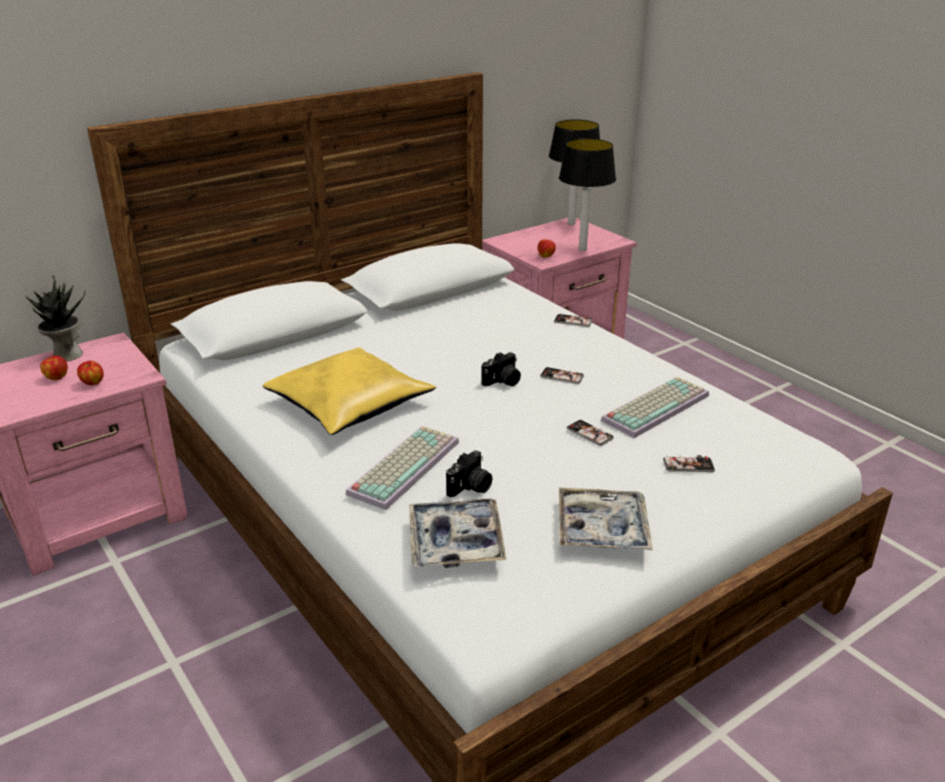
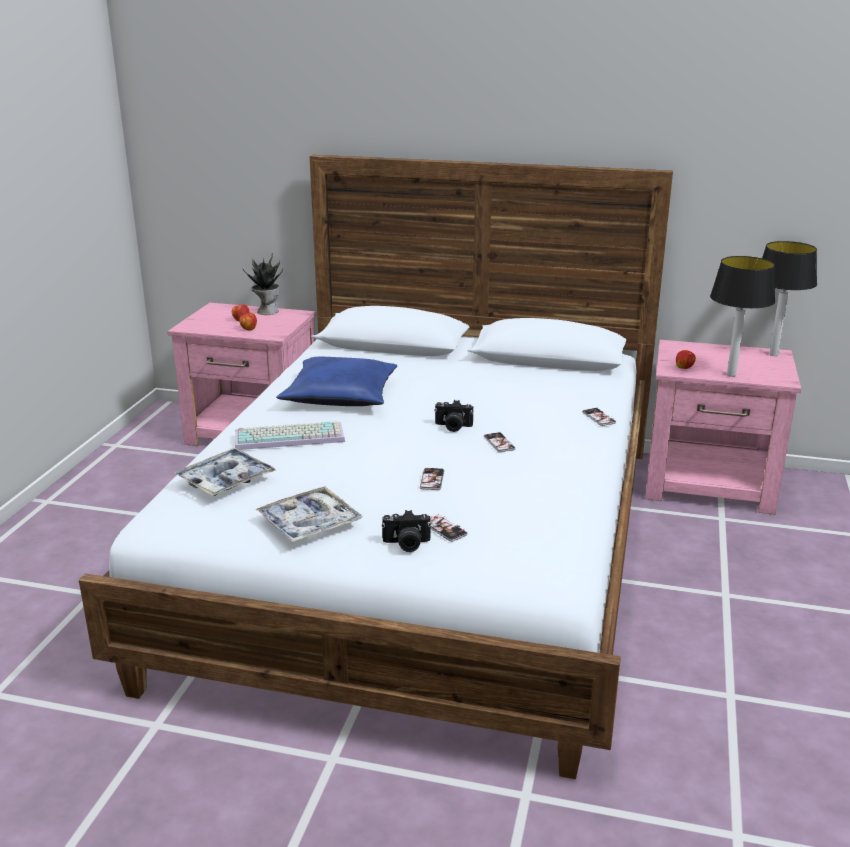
camera: 50 degrees right, 5 degrees down
yellow pillow [263,347,436,435] -> blue pillow [276,357,397,406]
camera [446,450,492,497] -> camera moved to [382,510,431,552]
keyboard [601,377,709,438] -> none

